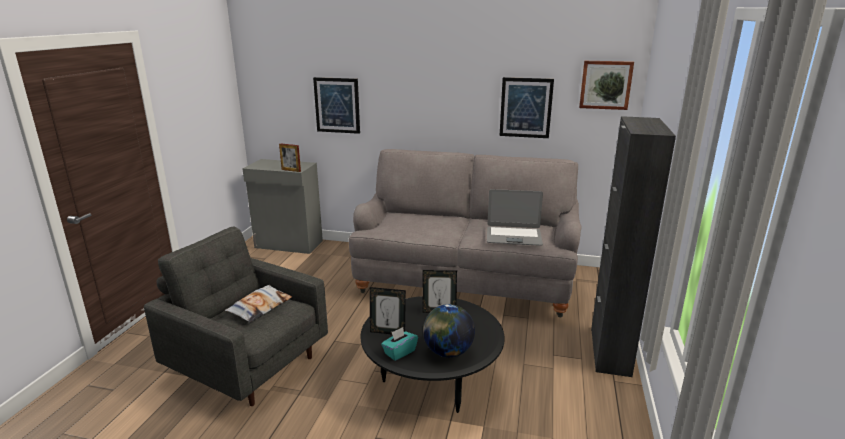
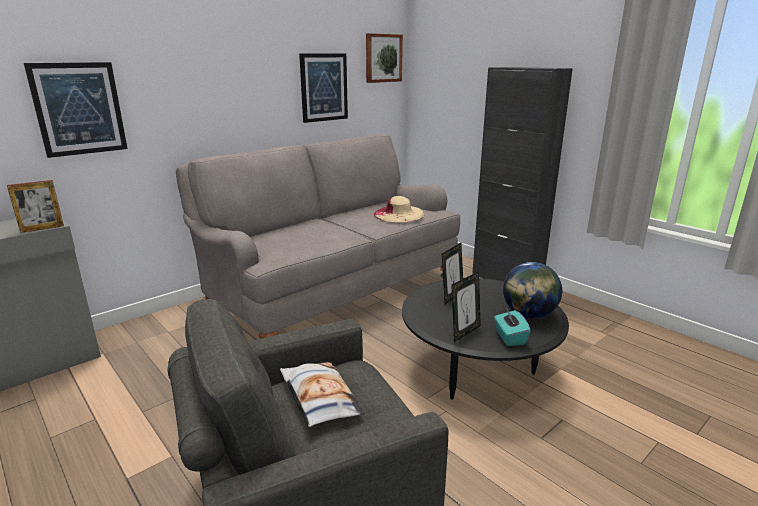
camera: 55 degrees left, 0 degrees up
laptop [487,189,543,246] -> beige hat [374,196,424,222]

